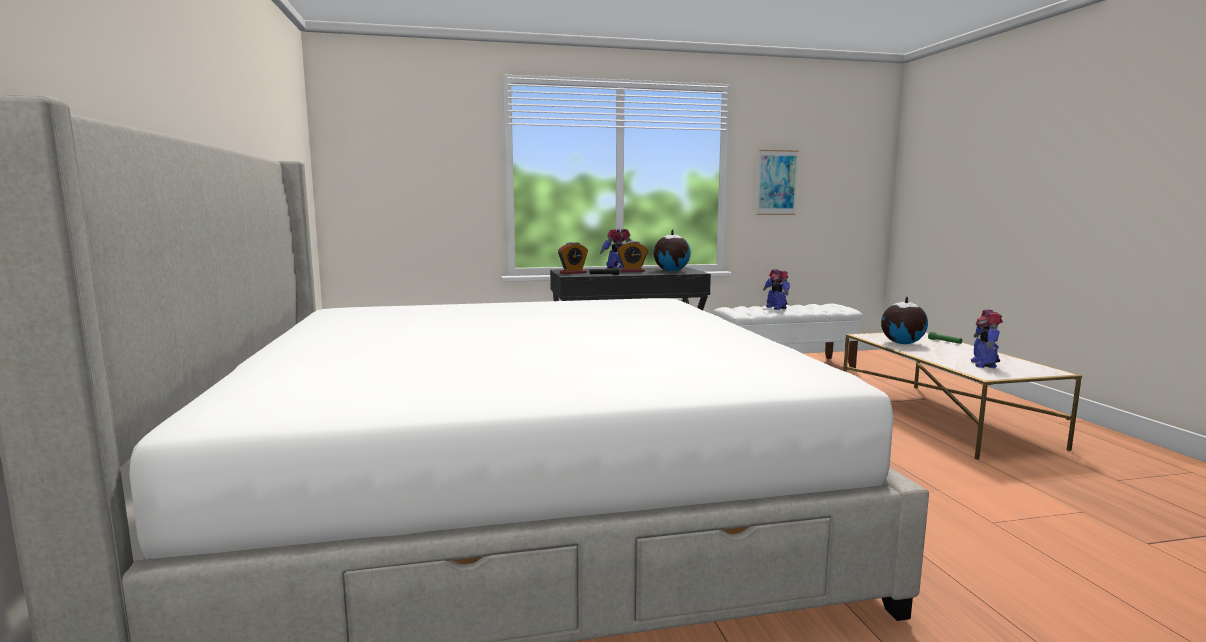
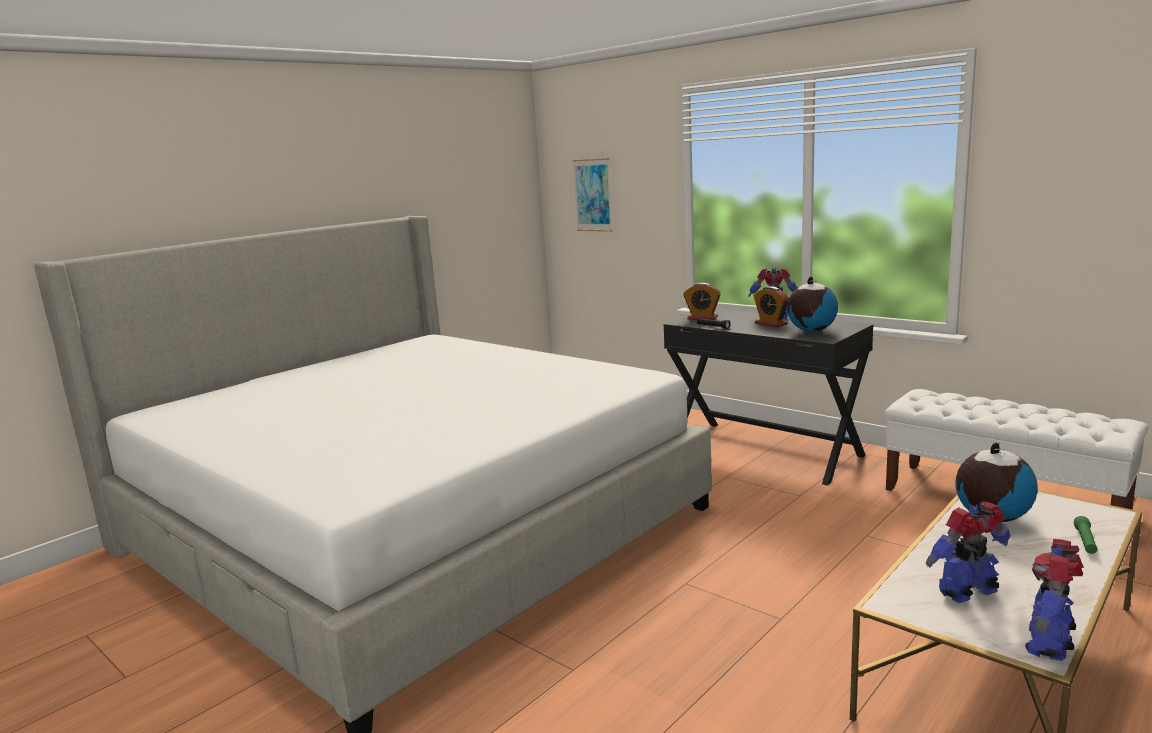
camera: 55 degrees right, 5 degrees up
picture [757,150,799,215] -> picture moved to [573,158,613,232]
toy robot [763,269,790,310] -> toy robot moved to [1025,539,1084,661]

